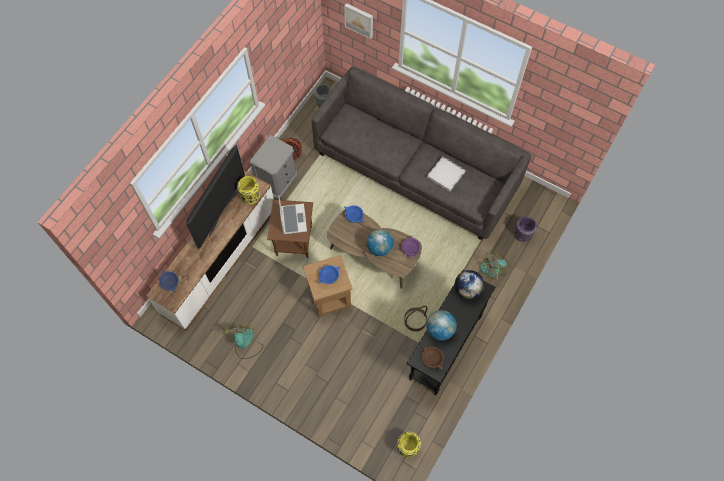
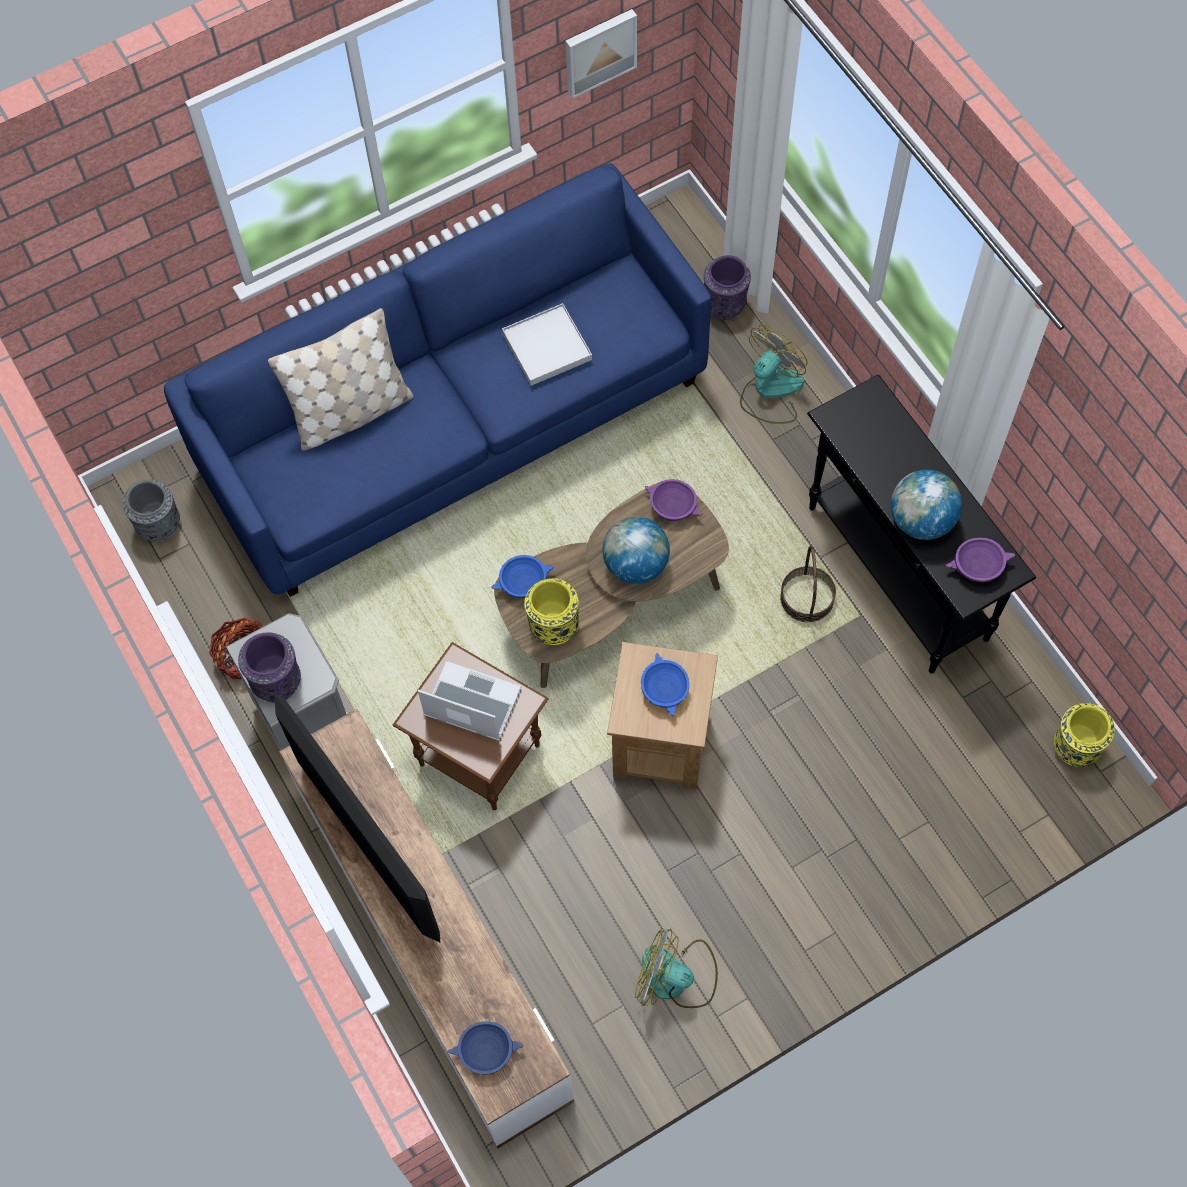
camera: 60 degrees left, 0 degrees up
yellow vase [237,176,260,204] -> yellow vase moved to [524,578,579,645]
grey sofa [312,66,531,240] -> blue sofa [164,163,711,597]
picture [344,3,373,39] -> picture moved to [565,9,637,99]
brown bowl [422,346,444,370] -> purple bowl [946,538,1015,582]
globe [455,270,484,299] -> none
fan [480,251,511,280] -> fan turned 150 degrees counterclockwise [740,325,808,424]
none -> purple vase [238,632,301,703]
none -> beige pillow [268,308,413,451]

